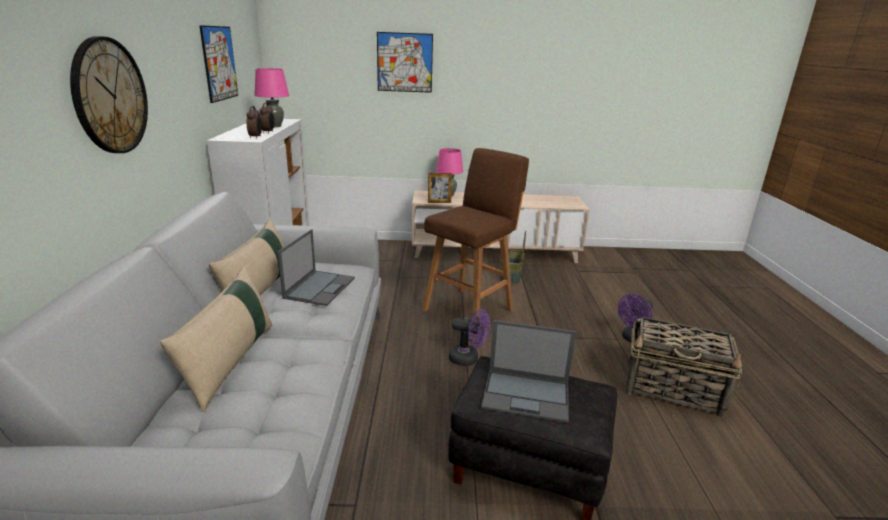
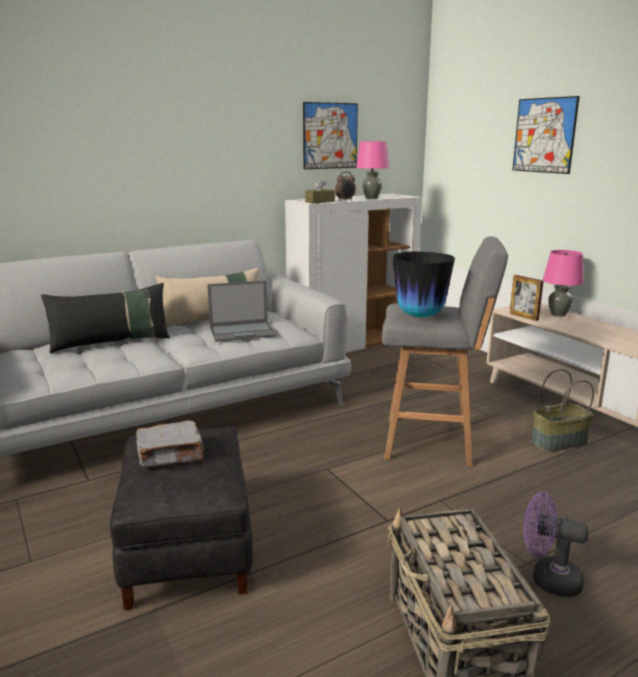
camera: 60 degrees right, 5 degrees down
wall clock [70,36,148,153] -> none
beige pillow [160,267,272,412] -> black pillow [41,283,170,354]
alarm clock [246,106,262,139] -> brown tissue box [305,179,335,203]
brown stool [422,148,529,322] -> grey stool [382,237,508,466]
purple fan [449,309,490,366] -> none
laptop [481,320,576,423] -> grey book [136,420,204,467]
none -> vase [392,251,455,317]

